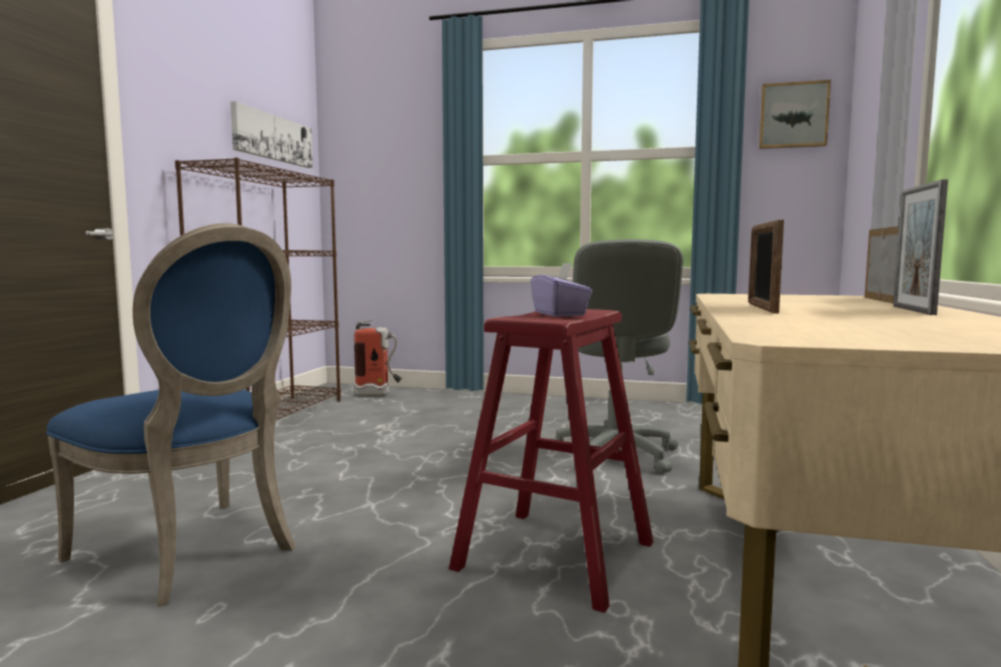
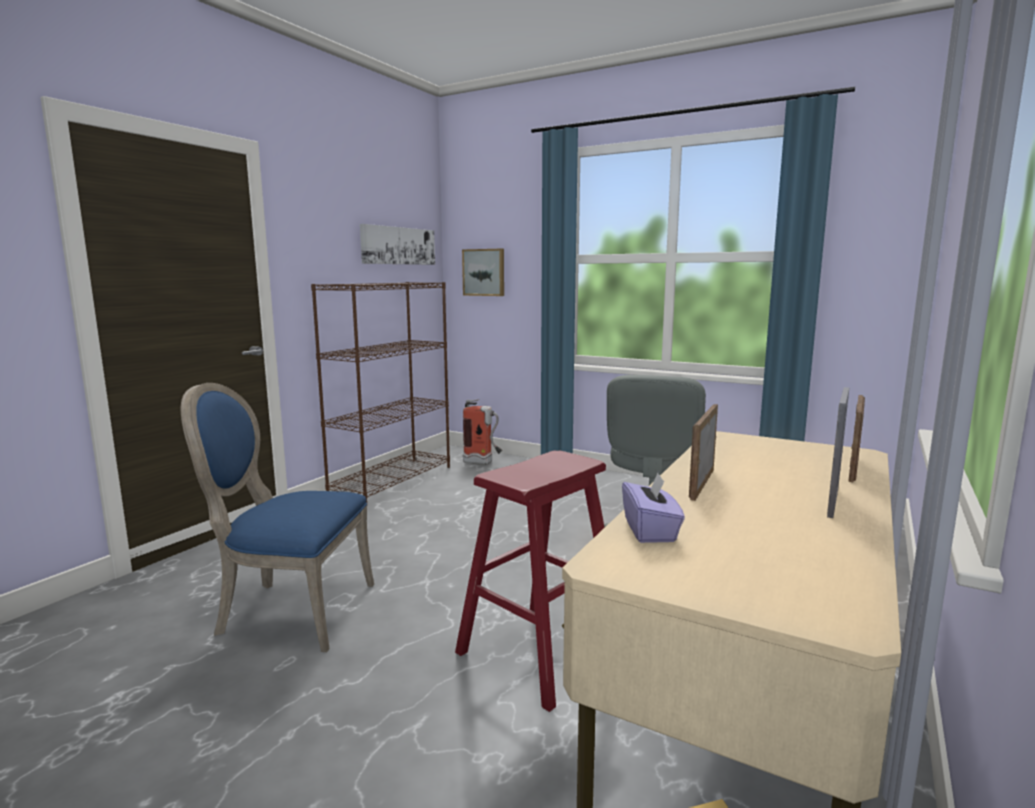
camera: 15 degrees right, 5 degrees up
blue chair [46,223,296,606] -> blue chair turned 135 degrees clockwise [181,383,374,652]
purple tissue box [531,263,592,317] -> purple tissue box moved to [622,473,685,543]
picture [759,80,831,149] -> picture moved to [462,249,504,296]

